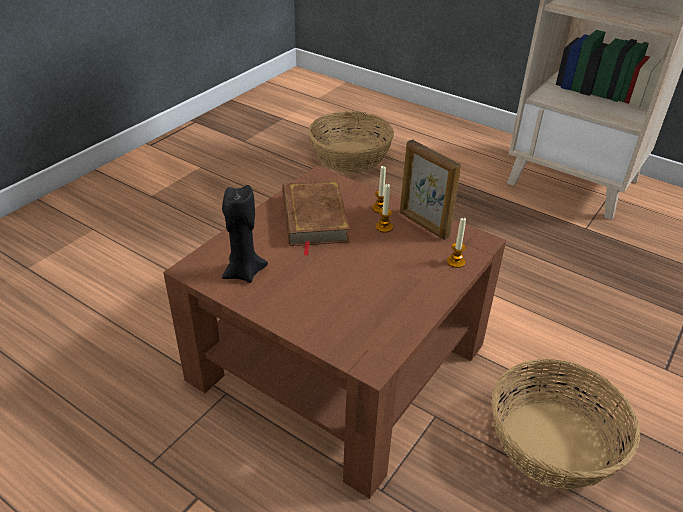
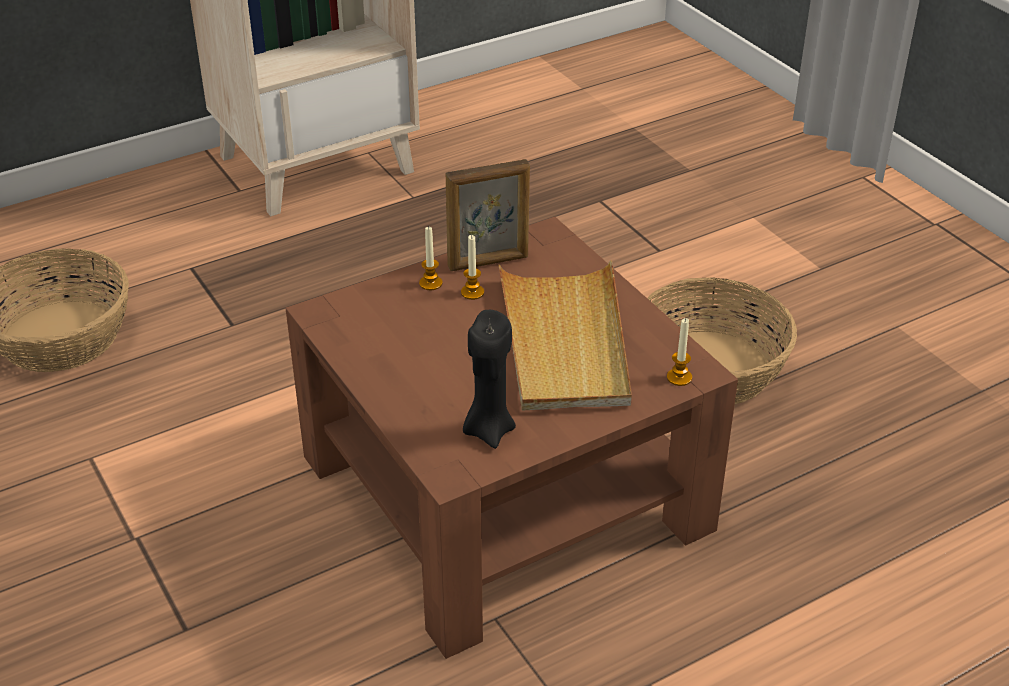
camera: 65 degrees left, 0 degrees up
brown book [282,181,350,256] -> none
candle [447,217,466,268] -> candle moved to [667,318,692,386]
none -> beige tray [499,260,632,411]

